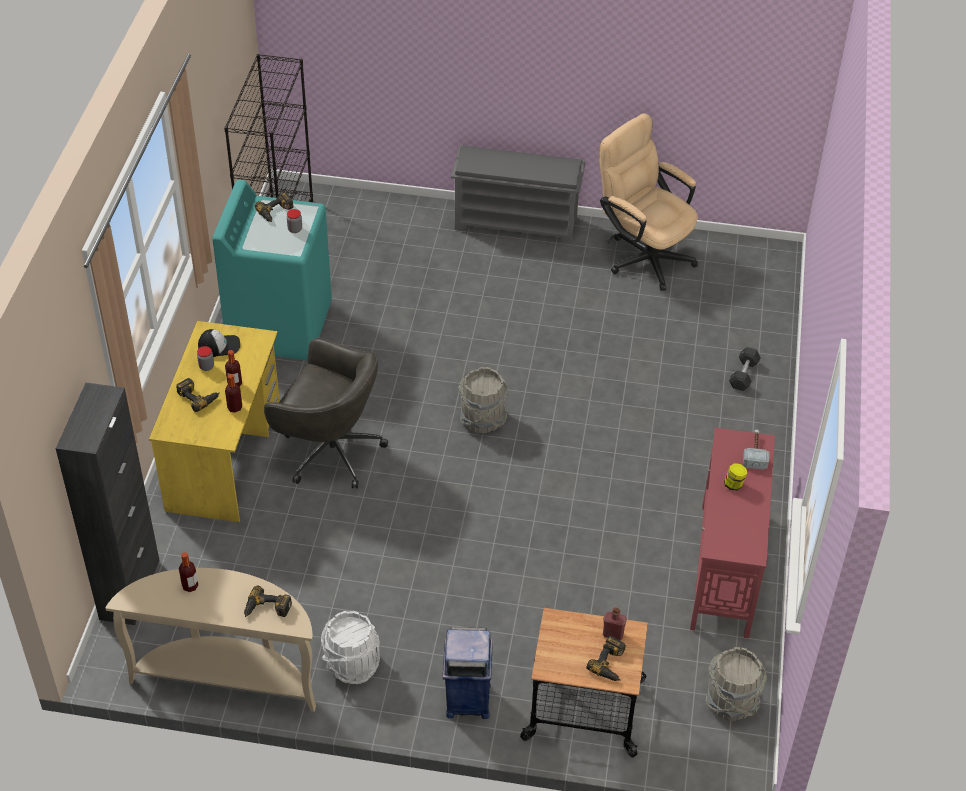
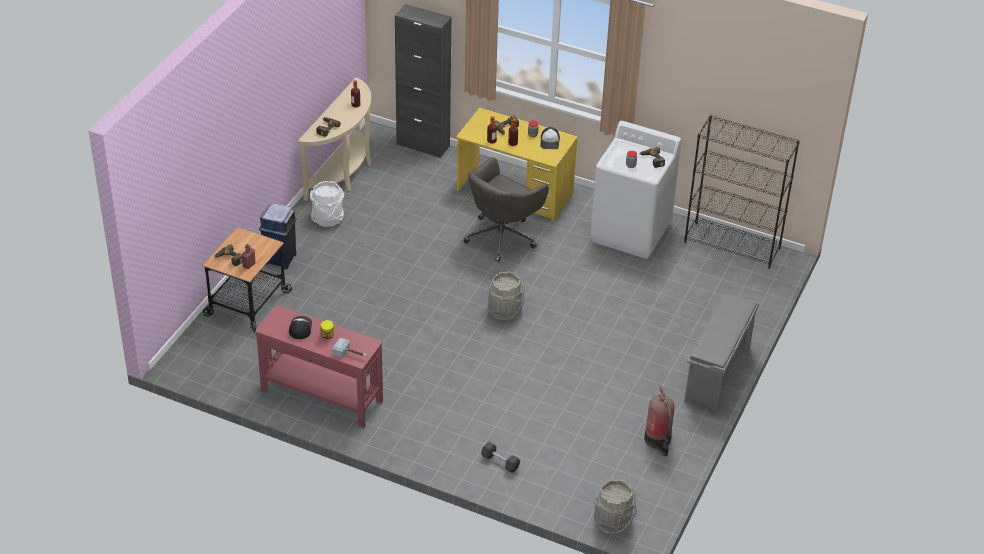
camera: 105 degrees right, 5 degrees down
turquoise washing machine [212,180,332,361] -> white washing machine [590,121,681,259]
beige office chair [599,113,698,291] -> fire extinguisher [644,385,674,456]
grey bucket [705,647,767,721] -> grey bucket moved to [594,479,636,534]
none -> cap [289,316,312,339]

